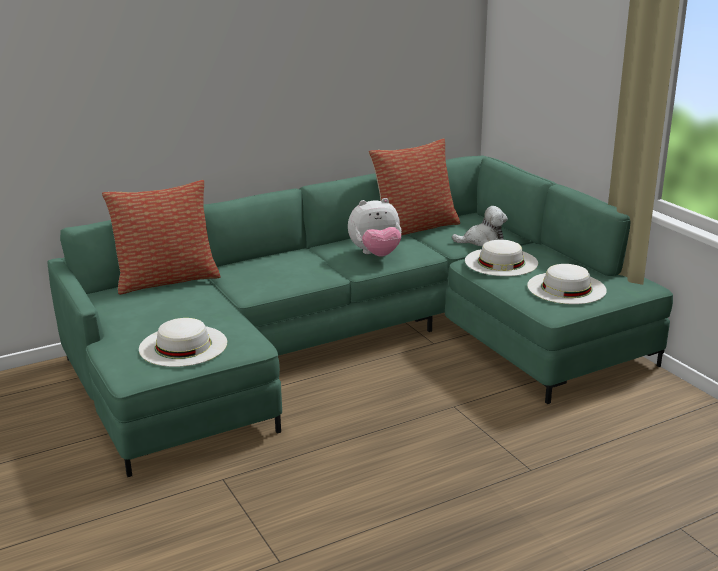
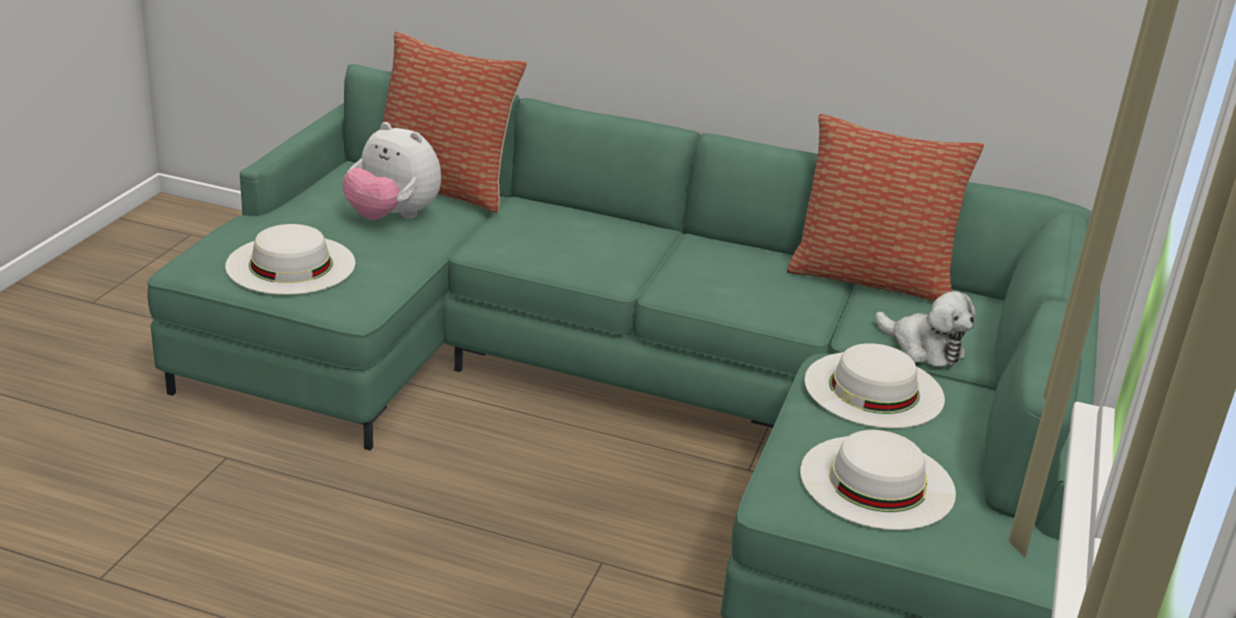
camera: 45 degrees right, 5 degrees up
plush toy [348,198,402,257] -> plush toy moved to [342,122,441,220]

